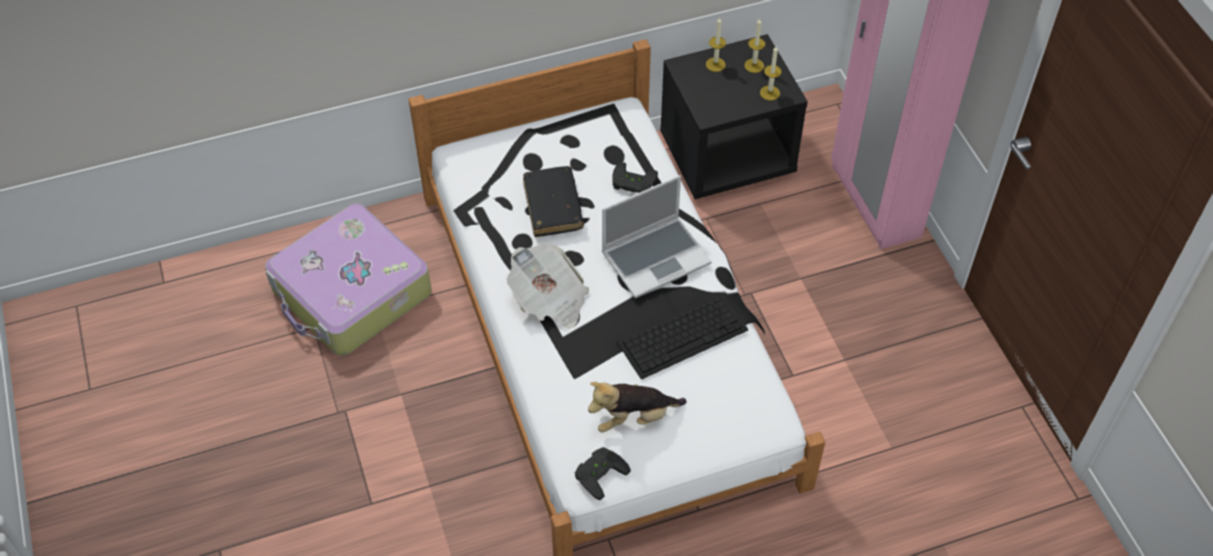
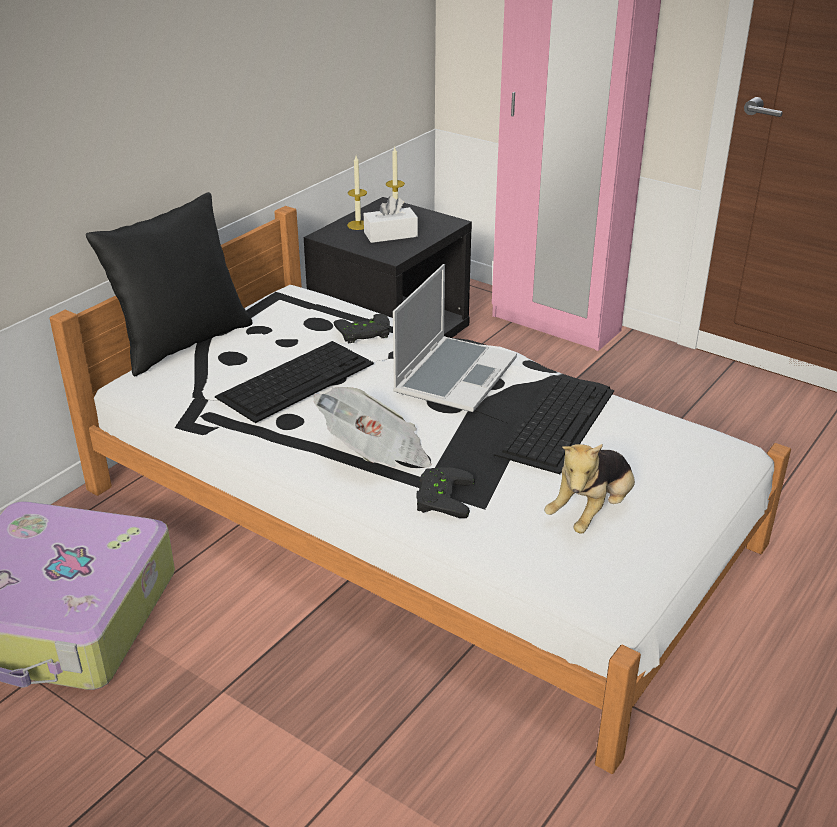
camera: 35 degrees left, 20 degrees down
black book [523,166,584,237] -> keyboard [215,341,374,423]
black game controller [575,447,631,500] -> black game controller moved to [416,467,475,518]
candle [760,46,782,100] -> none
none -> black pillow [86,192,253,376]
none -> white tissue box [364,196,418,243]

